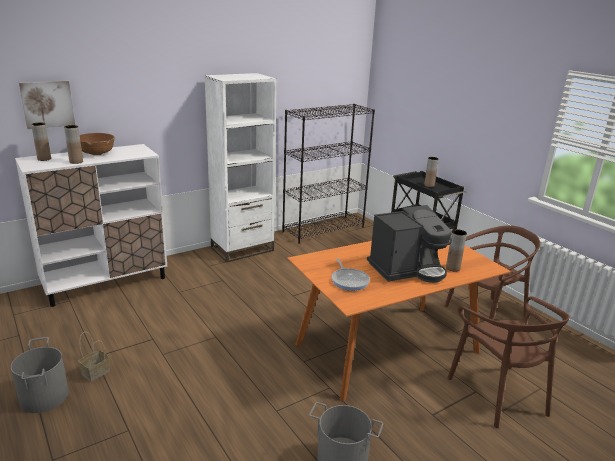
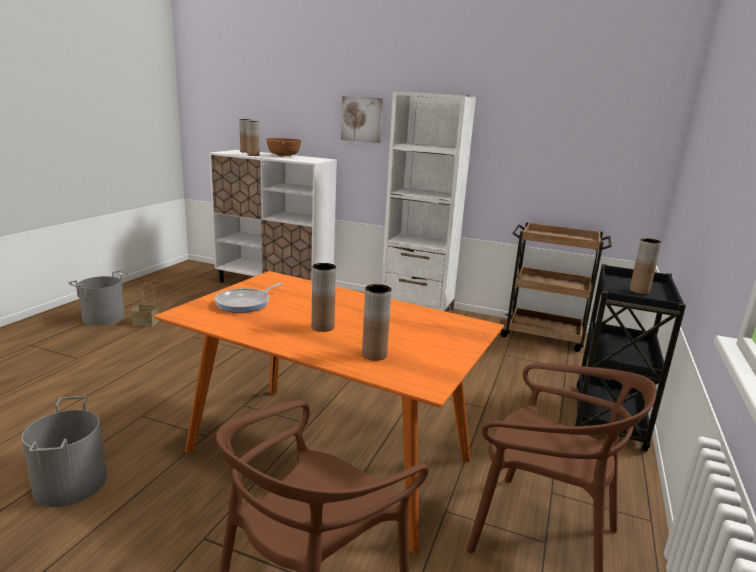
camera: 55 degrees right, 5 degrees down
picture [19,81,75,129] -> picture moved to [341,96,383,143]
black bookcase [282,104,375,244] -> brown cart [501,222,612,352]
coffee machine [367,205,452,283] -> brown vase [312,263,336,332]

